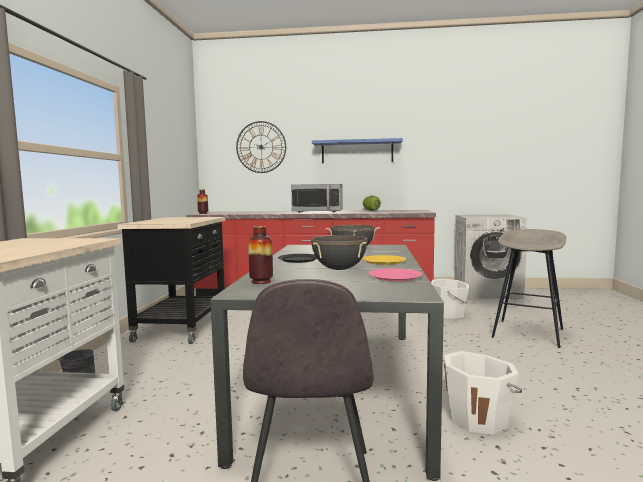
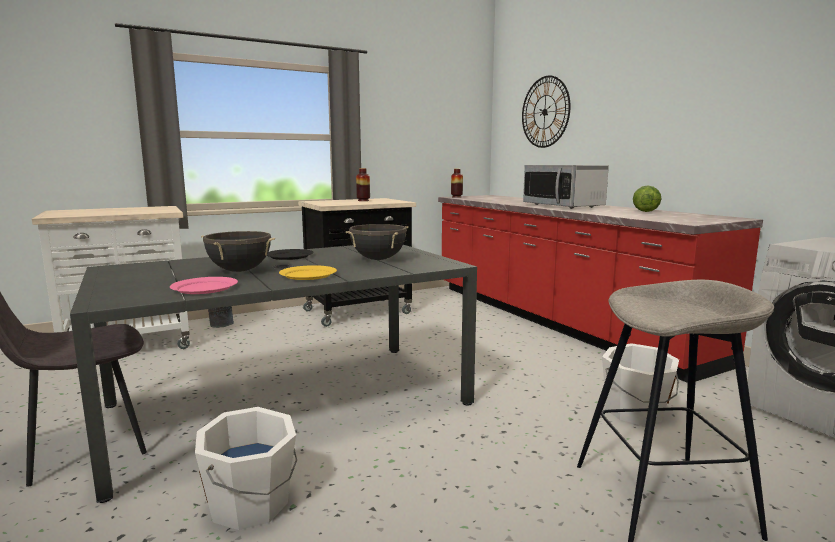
camera: 55 degrees right, 5 degrees up
vase [248,226,273,284] -> vase moved to [356,168,370,201]
blue shelf [312,138,403,163] -> none

